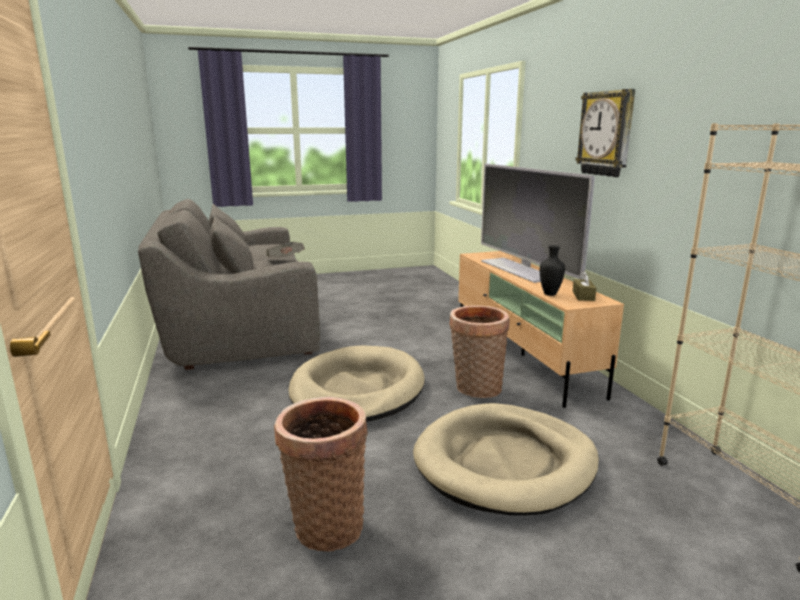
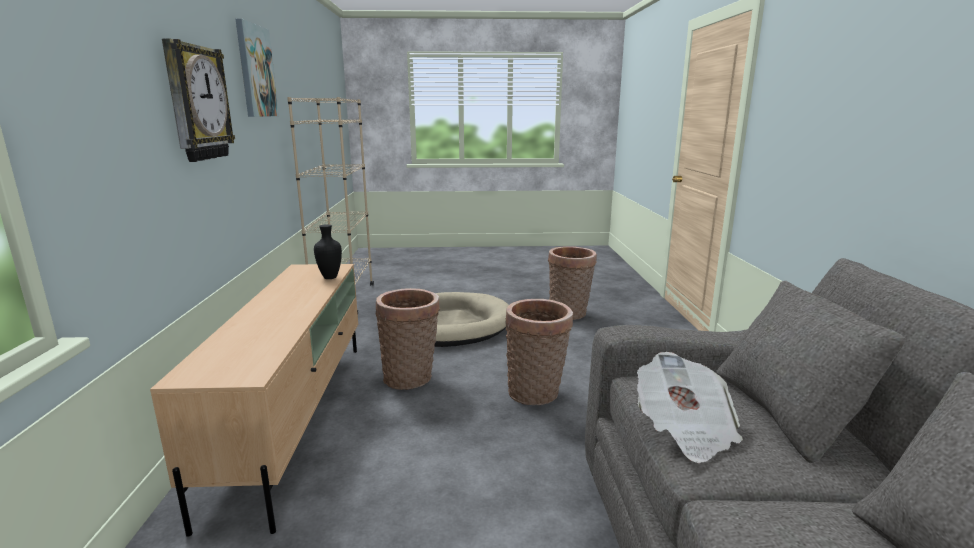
camera: 165 degrees left, 0 degrees up
beige dog bed [288,345,425,422] -> basket [505,299,573,405]
television [481,164,595,283] -> none
brown tissue box [573,271,596,301] -> none
none -> picture [236,19,279,117]

